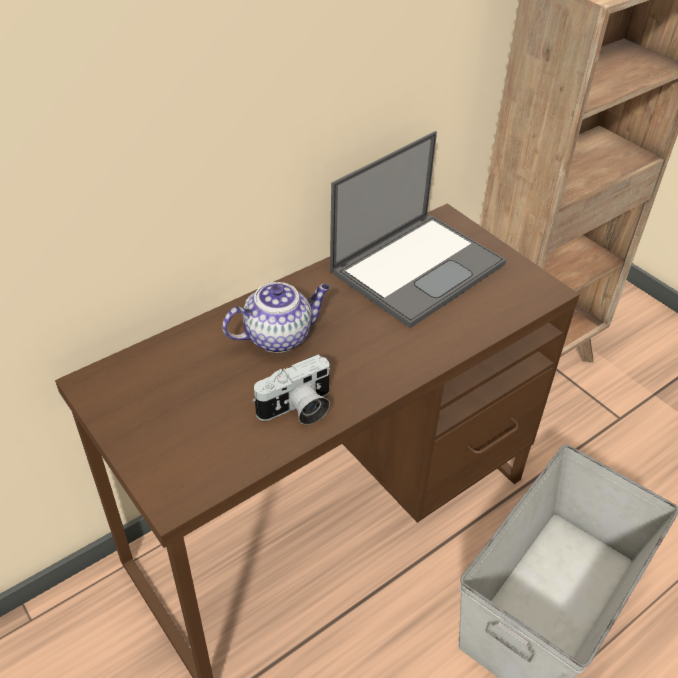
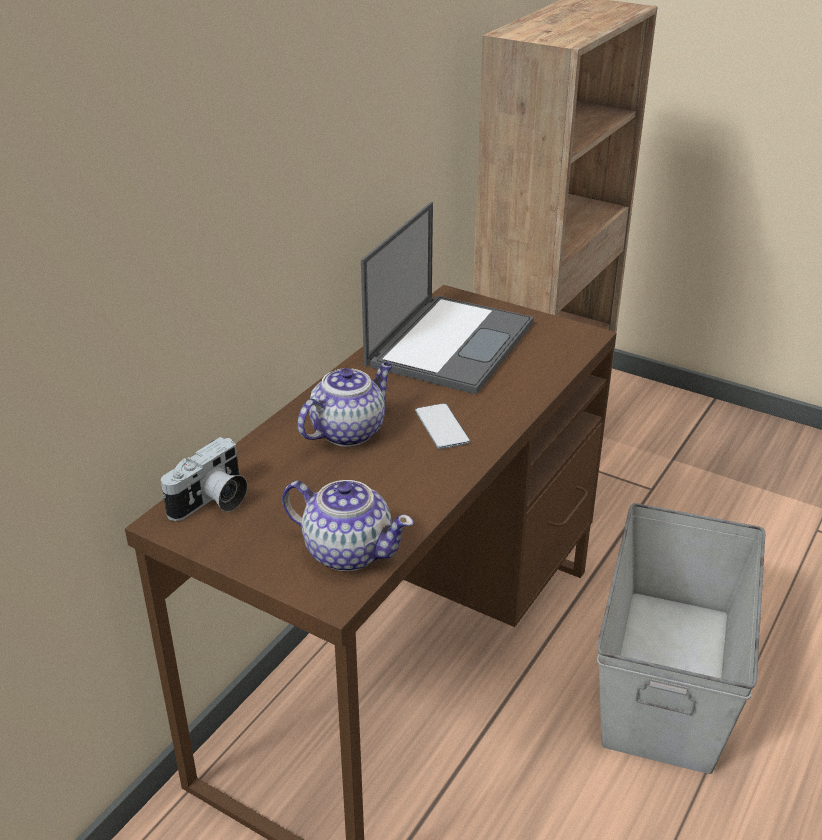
camera: 20 degrees left, 10 degrees down
camera [252,354,330,425] -> camera moved to [161,437,247,521]
none -> teapot [282,480,414,571]
none -> phone [415,403,470,449]

